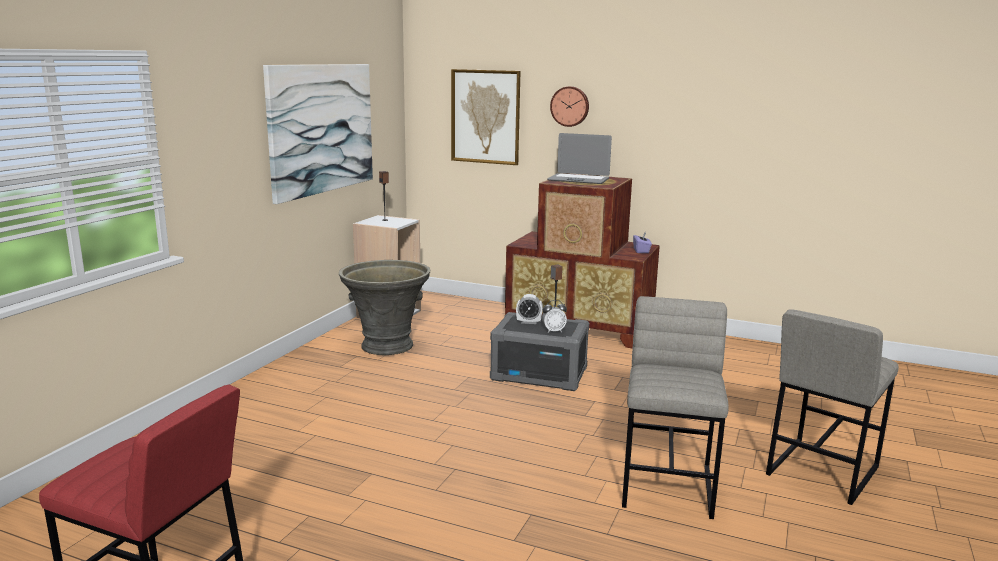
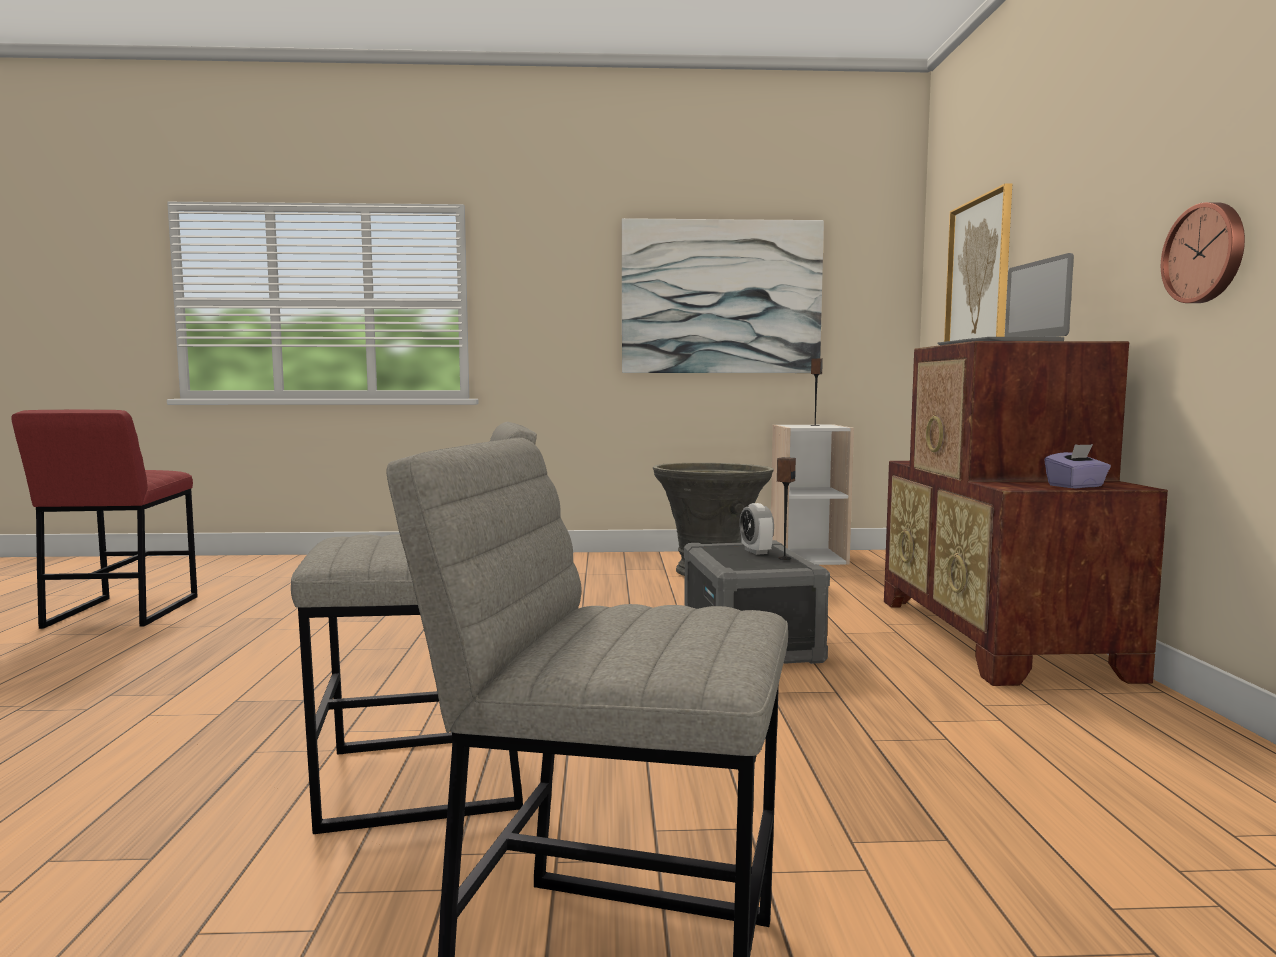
camera: 65 degrees right, 10 degrees down
alarm clock [542,300,567,333] -> none
wall clock [550,86,589,127] -> wall clock moved to [1161,202,1245,303]

